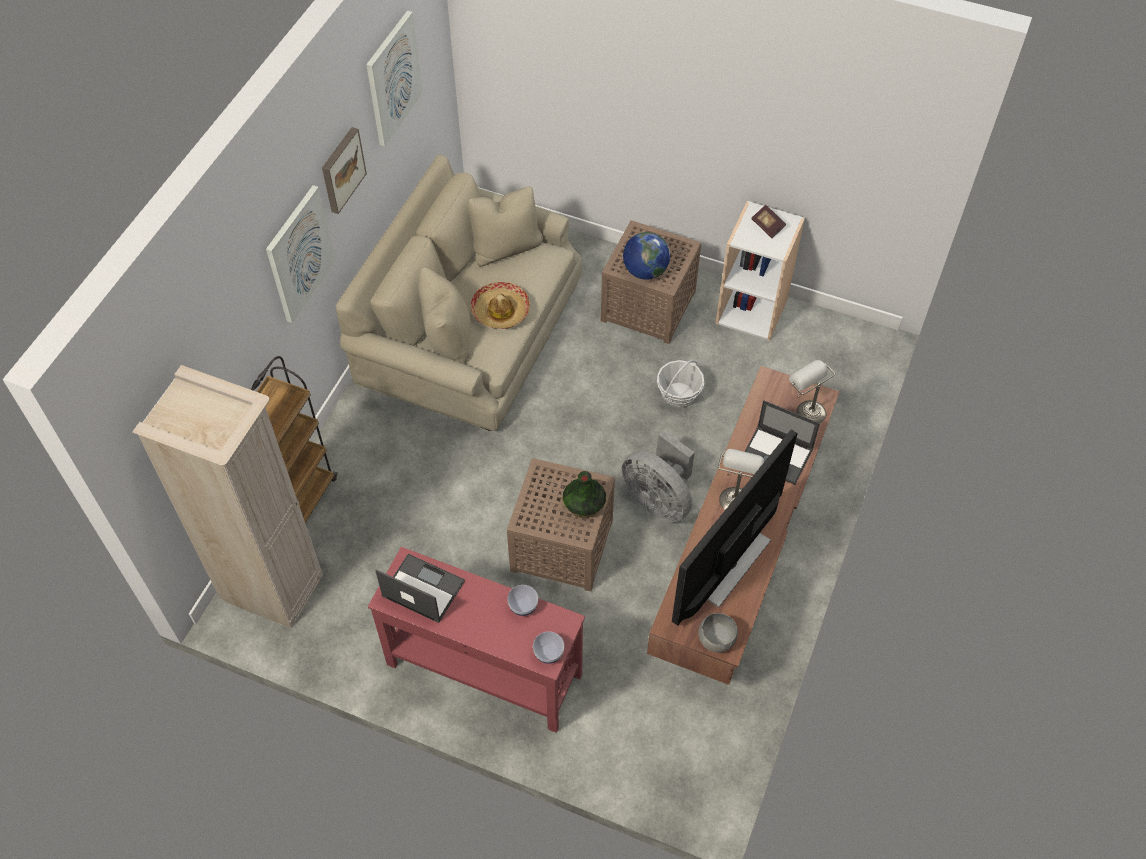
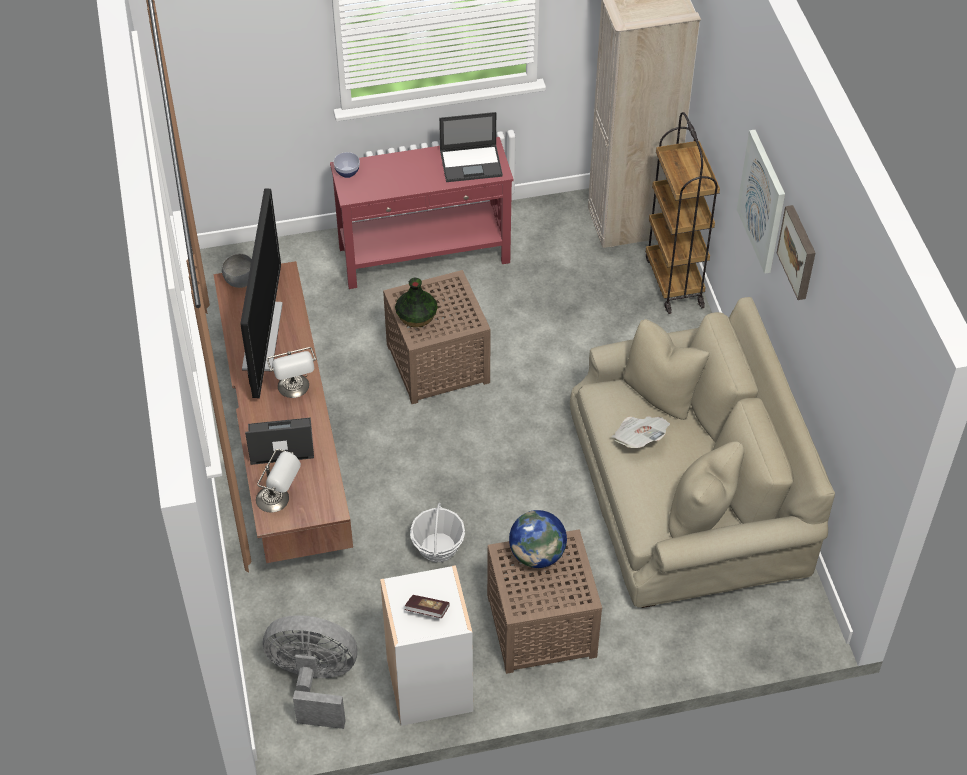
camera: 145 degrees right, 5 degrees down
picture [366,10,423,146] -> none
hat [470,282,530,329] -> newspaper [611,416,670,448]
bowl [507,585,538,616] -> none
grey fan [622,430,695,522] -> grey fan moved to [263,615,357,729]

